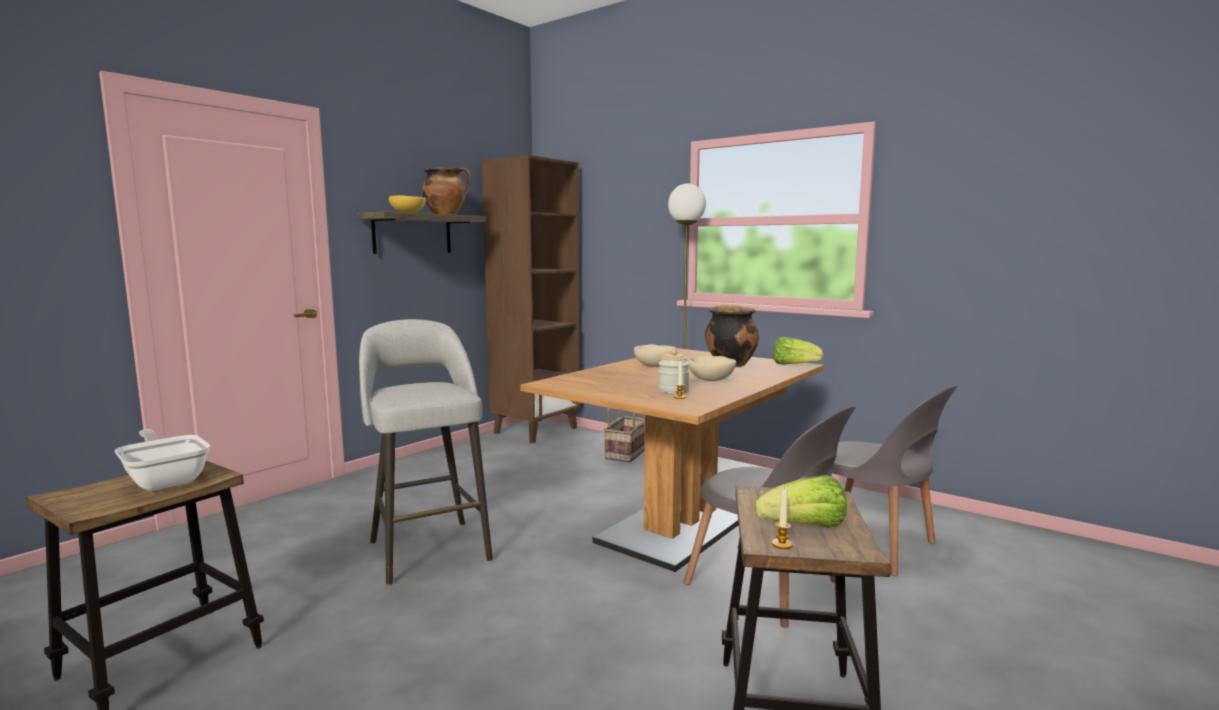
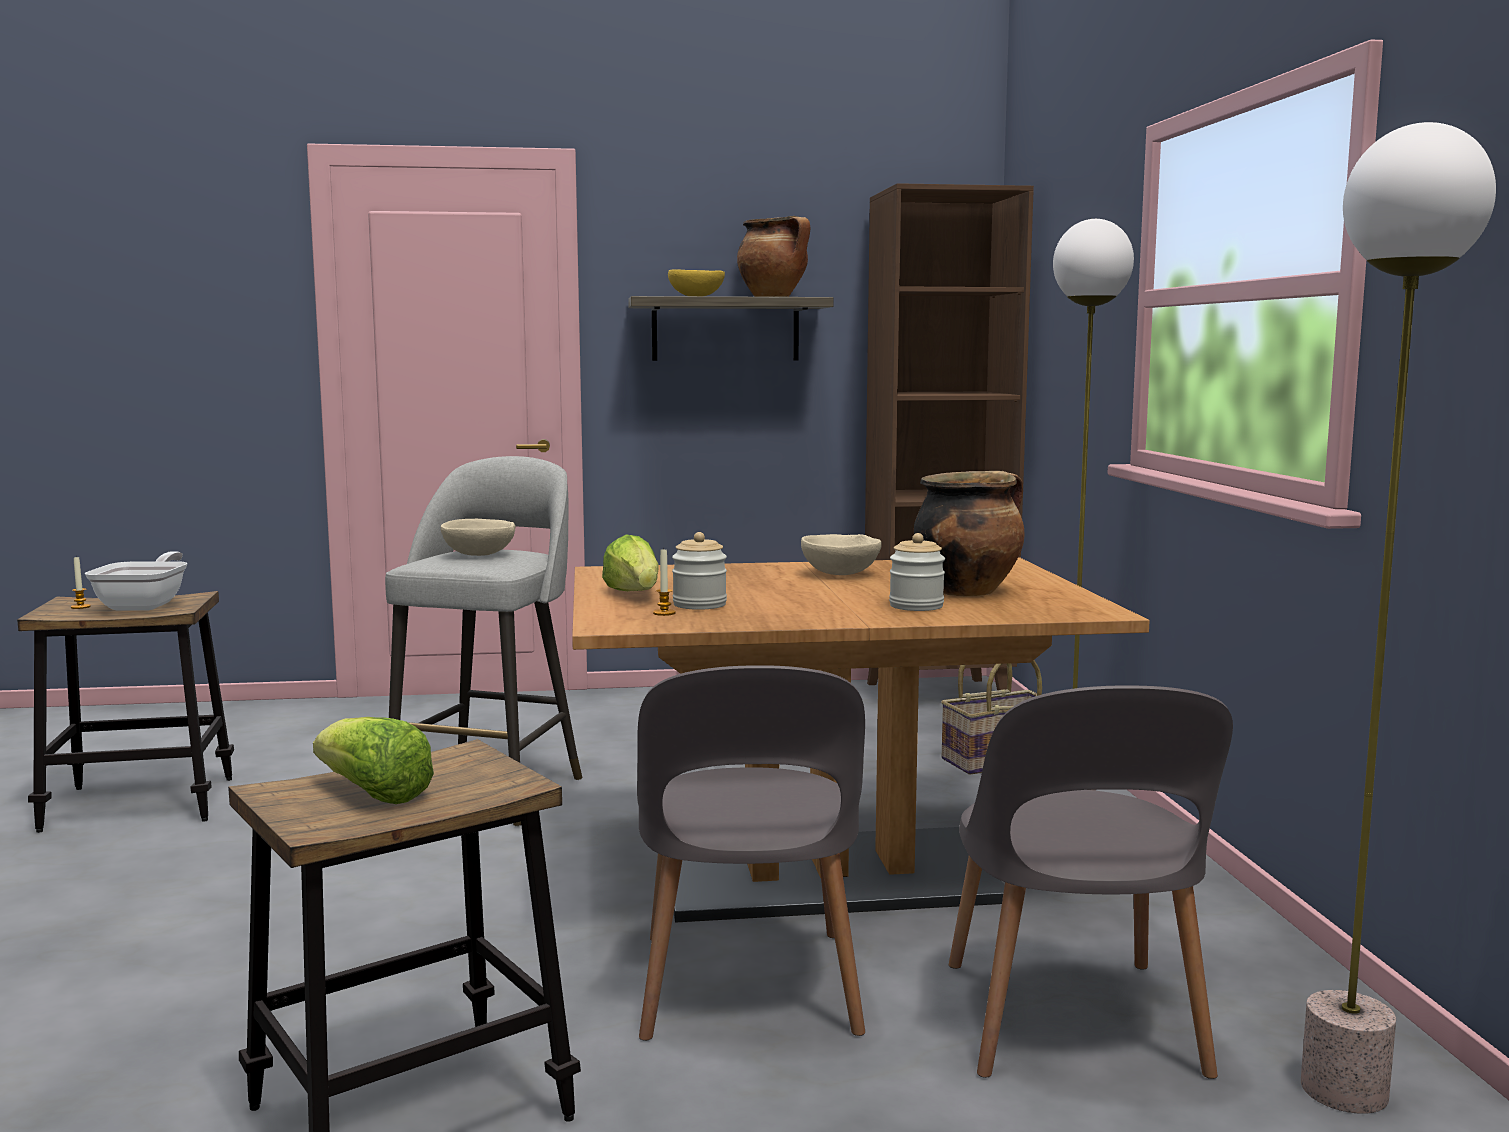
camera: 45 degrees right, 0 degrees up
beige bowl [688,356,736,381] -> beige bowl moved to [441,519,516,556]
candle [772,487,793,549] -> candle moved to [71,556,91,609]
lettuce [773,337,823,365] -> lettuce moved to [602,534,659,591]
none -> jar [889,533,945,611]
none -> floor lamp [1301,122,1496,1114]

